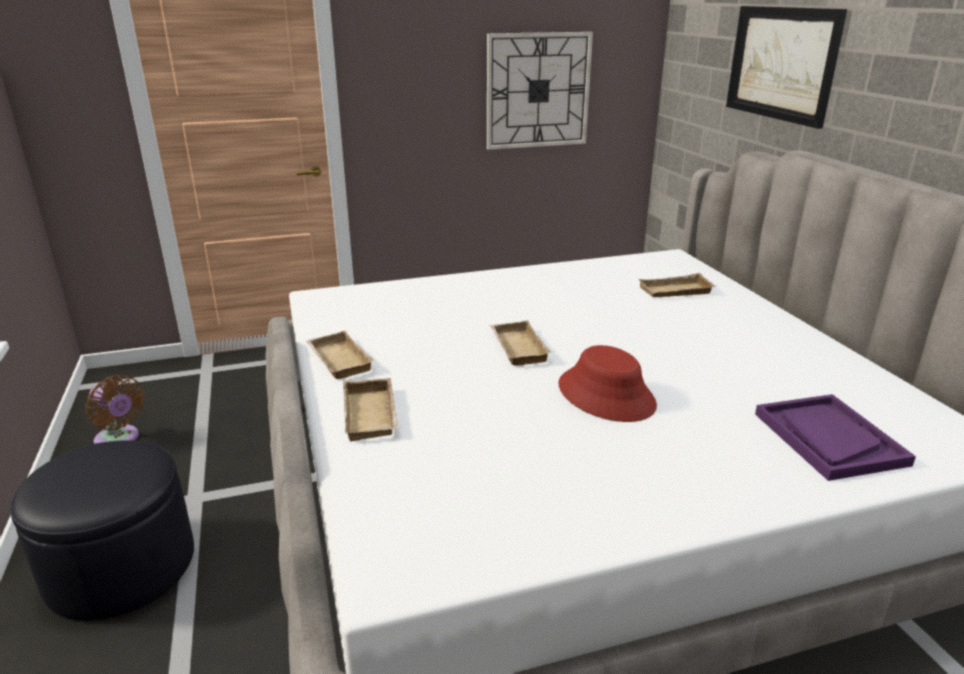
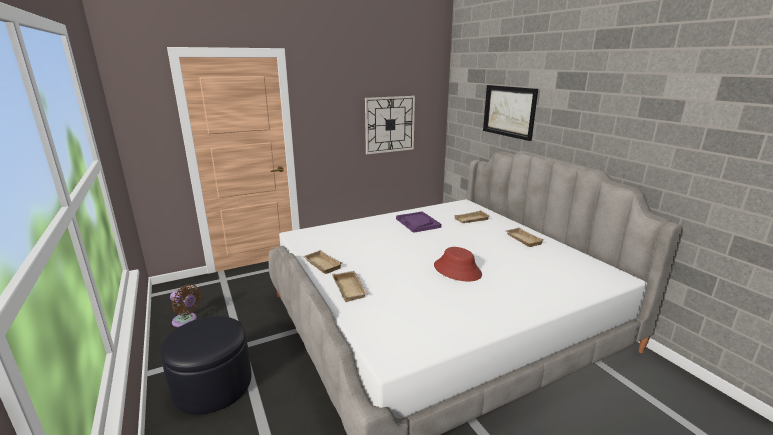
camera: 10 degrees left, 5 degrees down
beige tray [490,320,551,366] -> beige tray moved to [506,228,545,247]
purple tray [755,394,916,481] -> purple tray moved to [396,211,441,233]

